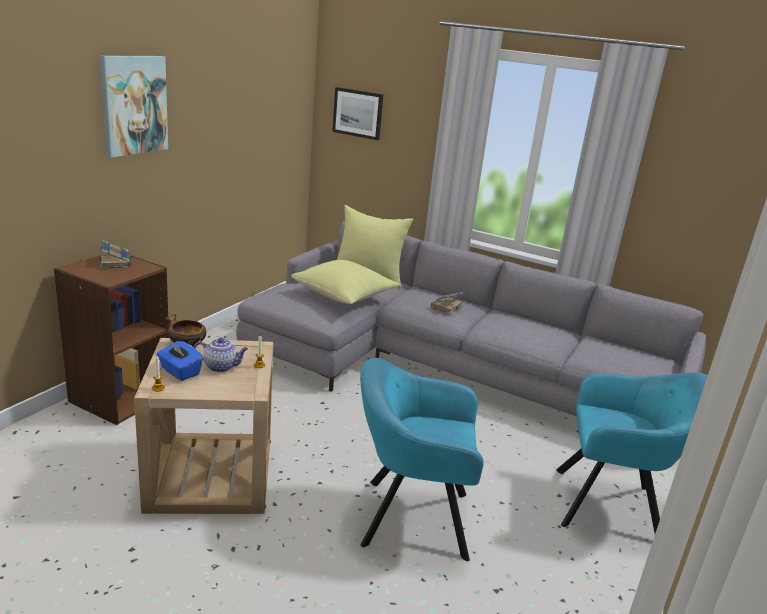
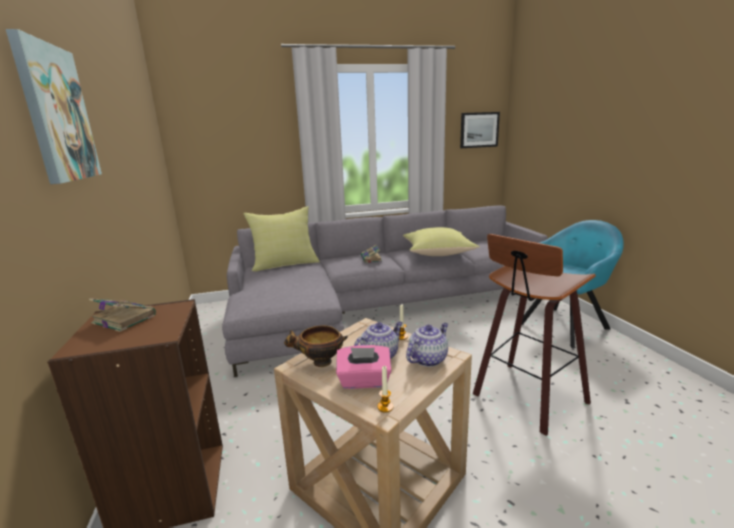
camera: 40 degrees left, 5 degrees down
blue tissue box [157,341,203,381] -> pink tissue box [336,345,392,389]
yellow pillow [291,260,400,304] -> yellow pillow moved to [403,227,480,256]
picture [332,87,383,140] -> picture moved to [460,112,500,148]
turquoise armchair [360,358,484,561] -> stool [473,234,596,436]
none -> teapot [406,323,448,367]

